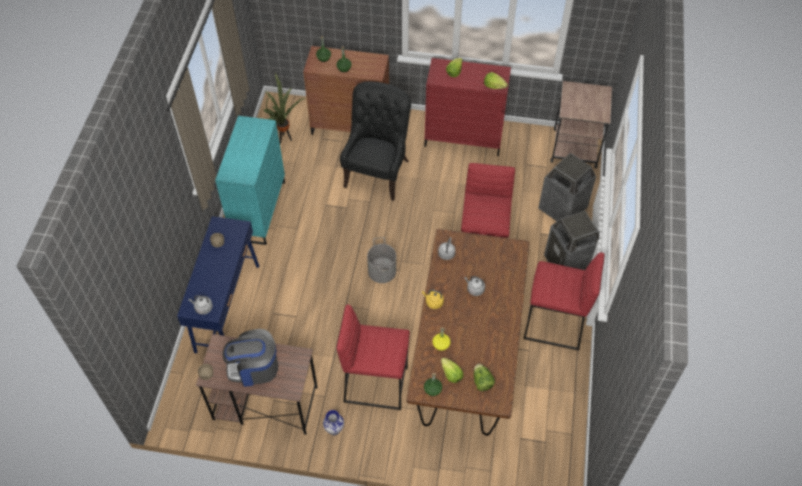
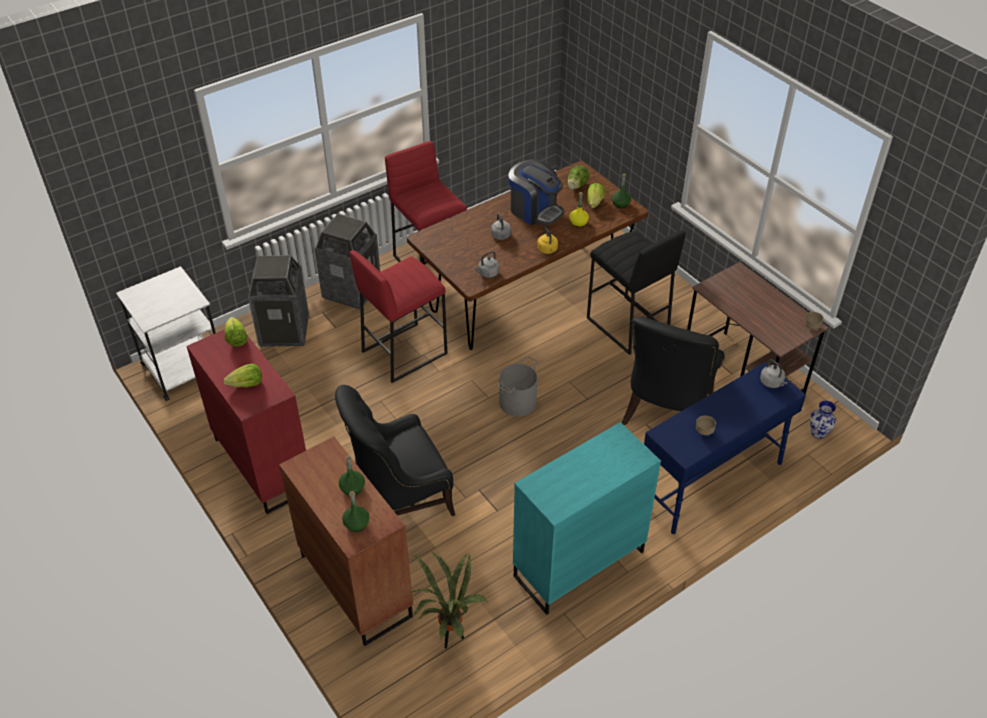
camera: 135 degrees left, 10 degrees down
coffee machine [222,329,278,387] -> coffee machine moved to [508,159,564,225]
vase [323,410,344,435] -> vase moved to [810,401,836,439]
red stool [337,305,410,410] -> black stool [587,230,686,355]
brown cart [550,81,612,168] -> white cart [116,266,216,401]
none -> black chair [622,317,725,425]

